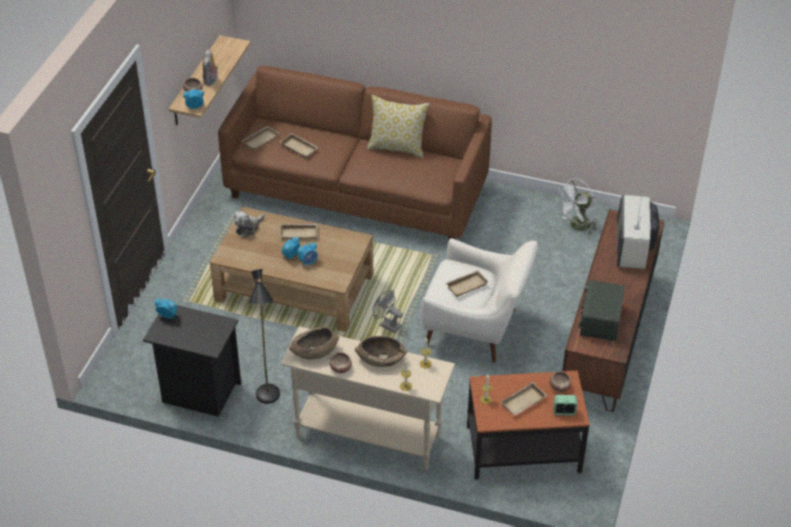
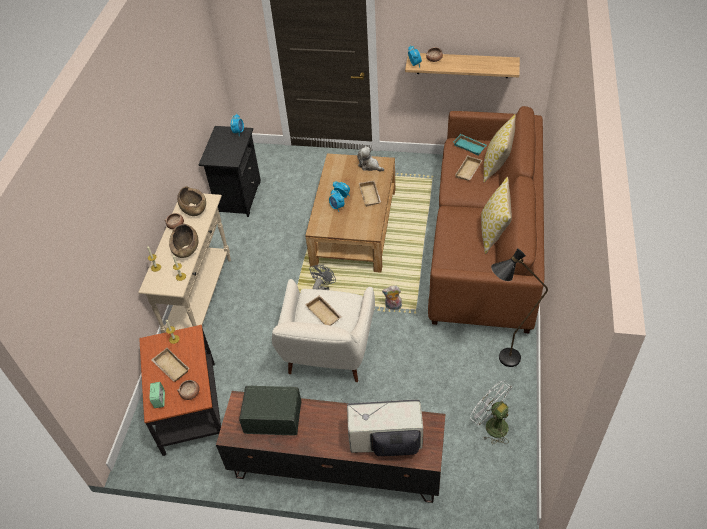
camera: 85 degrees right, 5 degrees up
plush toy [203,49,218,86] -> plush toy moved to [382,285,402,311]
beige tray [242,126,280,151] -> turquoise tray [453,134,487,156]
black floor lamp [249,269,280,404] -> black floor lamp moved to [491,248,548,367]
none -> pillow [484,115,516,182]

